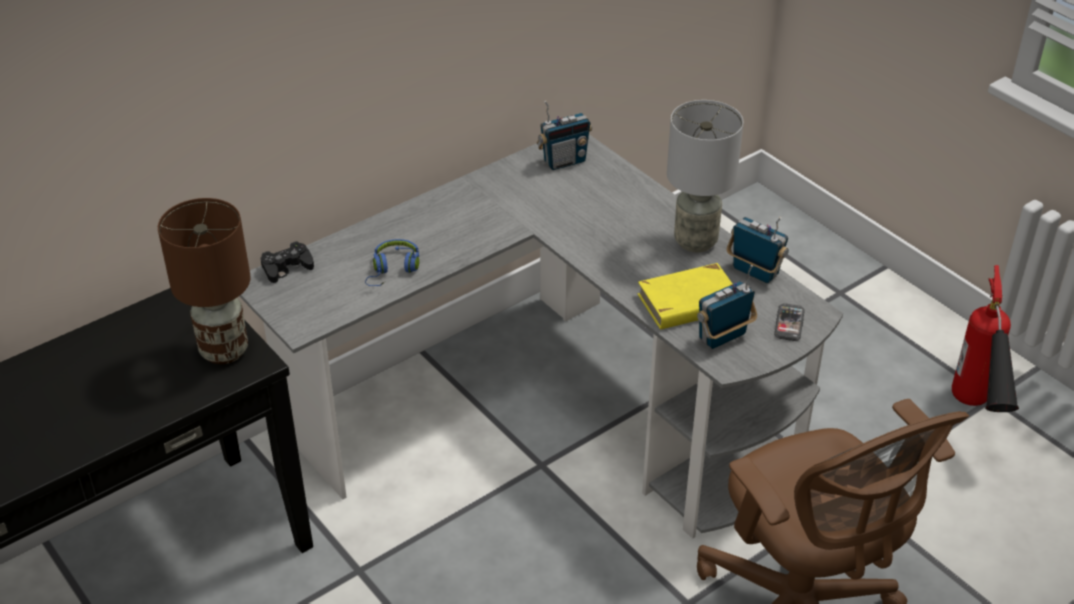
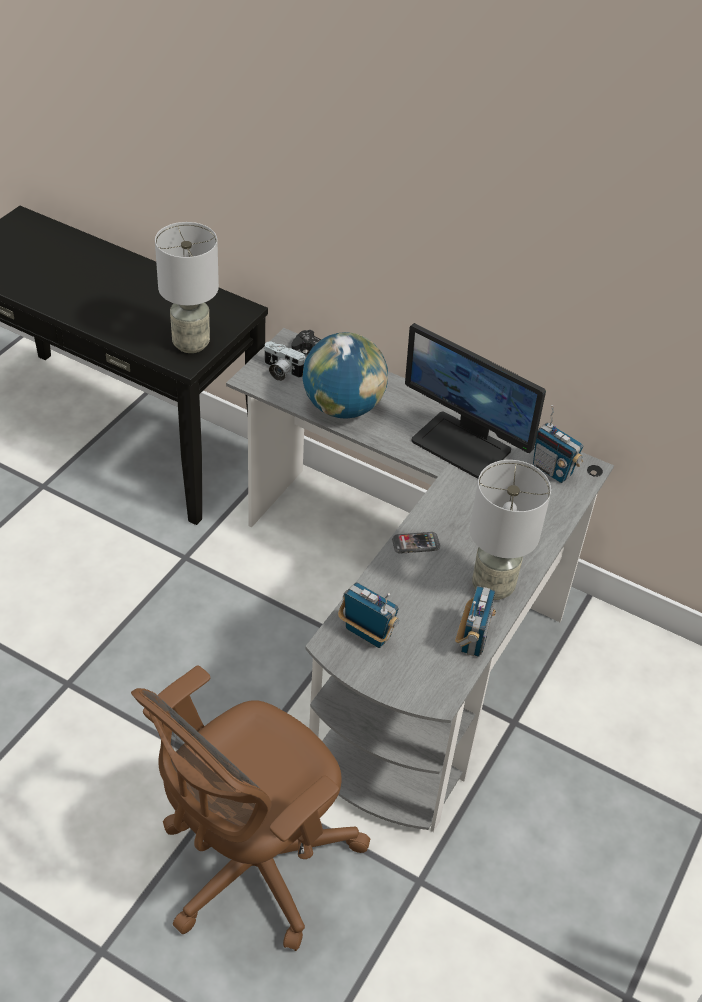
camera: 65 degrees right, 5 degrees up
brown table lamp [158,198,251,364] -> grey table lamp [155,222,219,353]
blue headphones [365,239,419,286] -> globe [302,332,388,419]
yellow book [637,263,732,330] -> none
phone [774,303,805,341] -> phone moved to [392,532,440,554]
fire extinguisher [952,265,1019,412] -> none
none -> camera [264,341,305,381]
none -> monitor [405,323,546,479]

